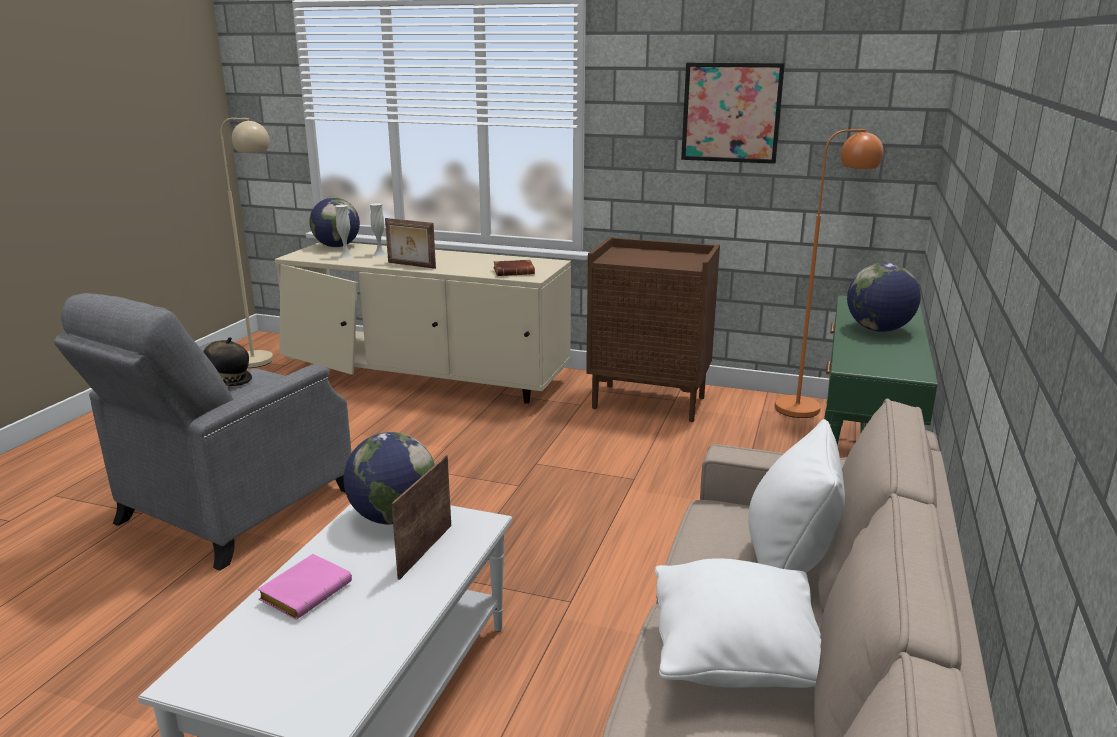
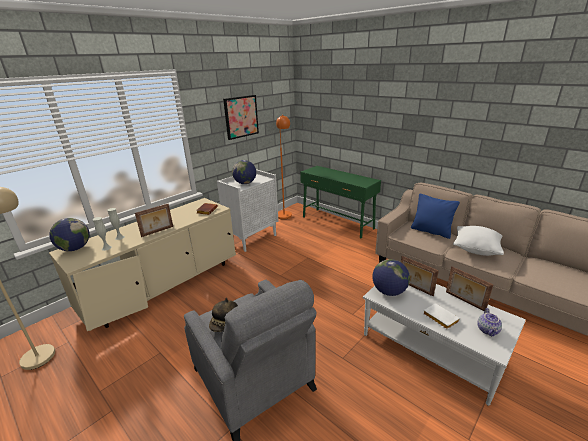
camera: 65 degrees left, 5 degrees up
pink book [257,554,352,620] -> white book [423,303,460,330]
brown cabinet [586,237,720,422] -> white cabinet [217,169,279,252]
white pillow [748,419,845,573] -> blue pillow [411,194,460,239]
globe [847,263,921,332] -> globe moved to [232,160,256,184]
none -> picture frame [446,266,494,311]
none -> teapot [477,308,502,336]

